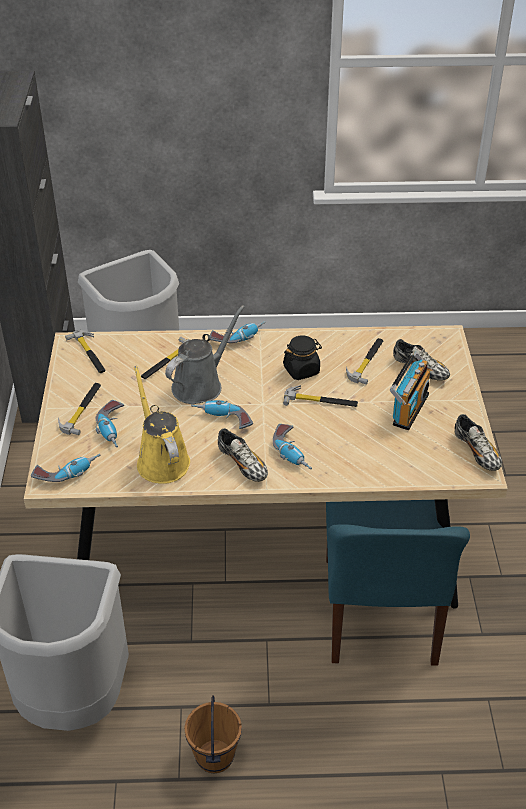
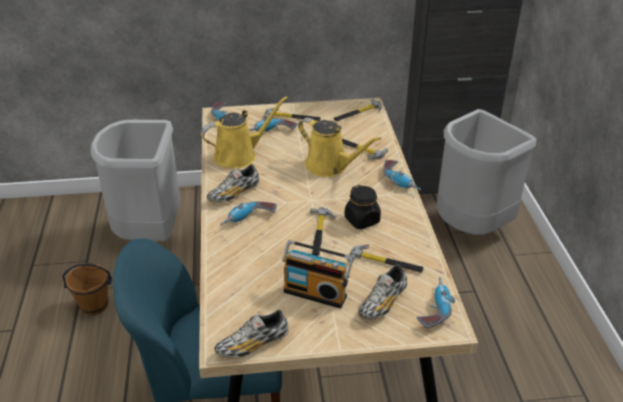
camera: 85 degrees right, 5 degrees down
grey watering can [165,305,245,404] -> yellow watering can [298,118,381,177]
power drill [191,400,253,429] -> power drill moved to [417,277,455,328]

